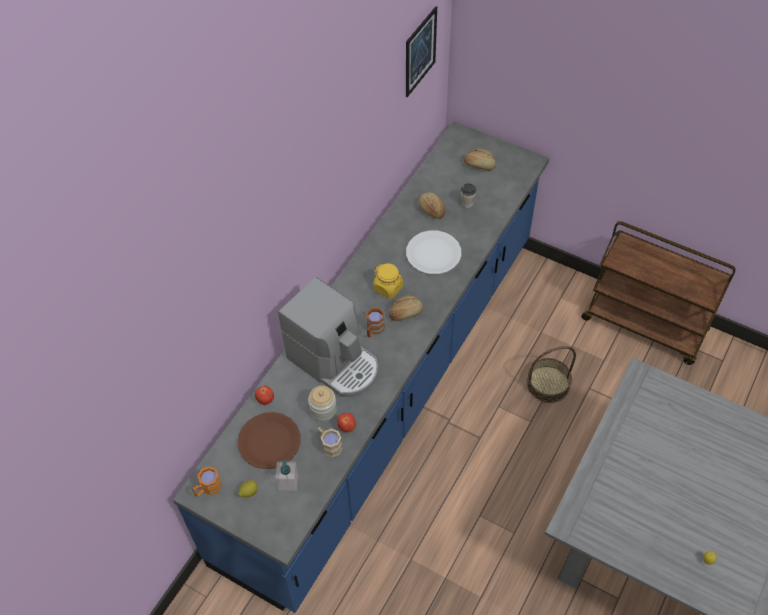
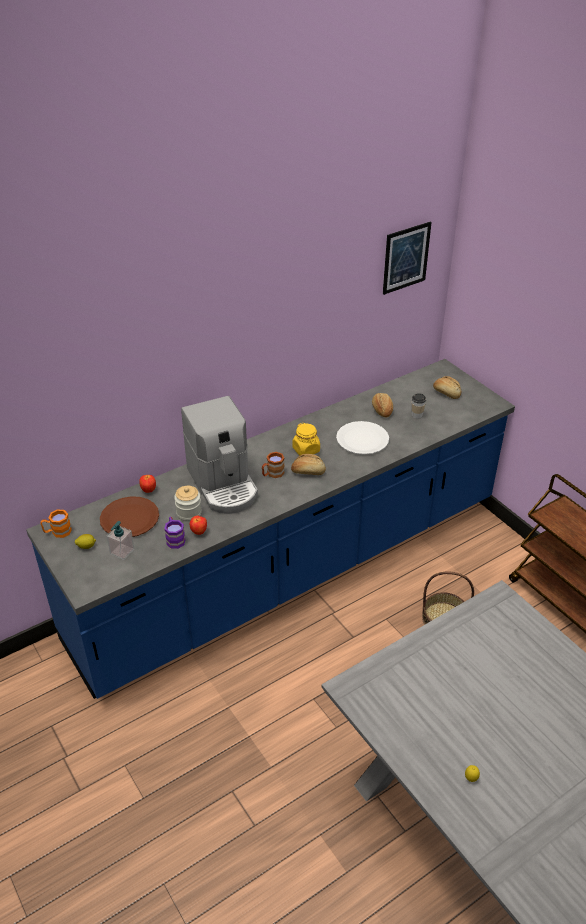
camera: 25 degrees right, 15 degrees down
beige mug [317,427,342,457] -> purple mug [164,517,185,549]

